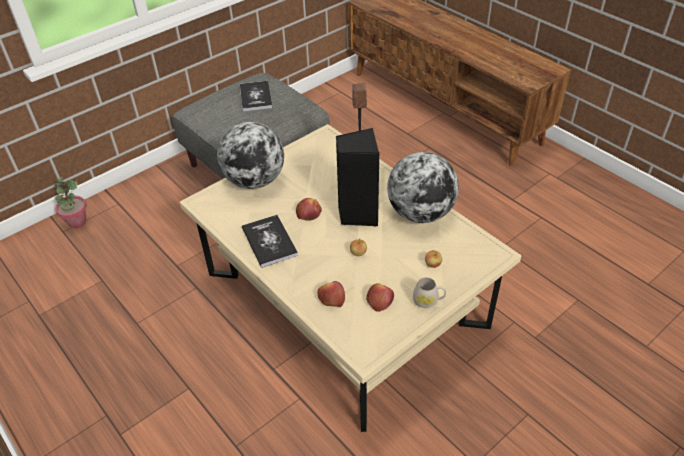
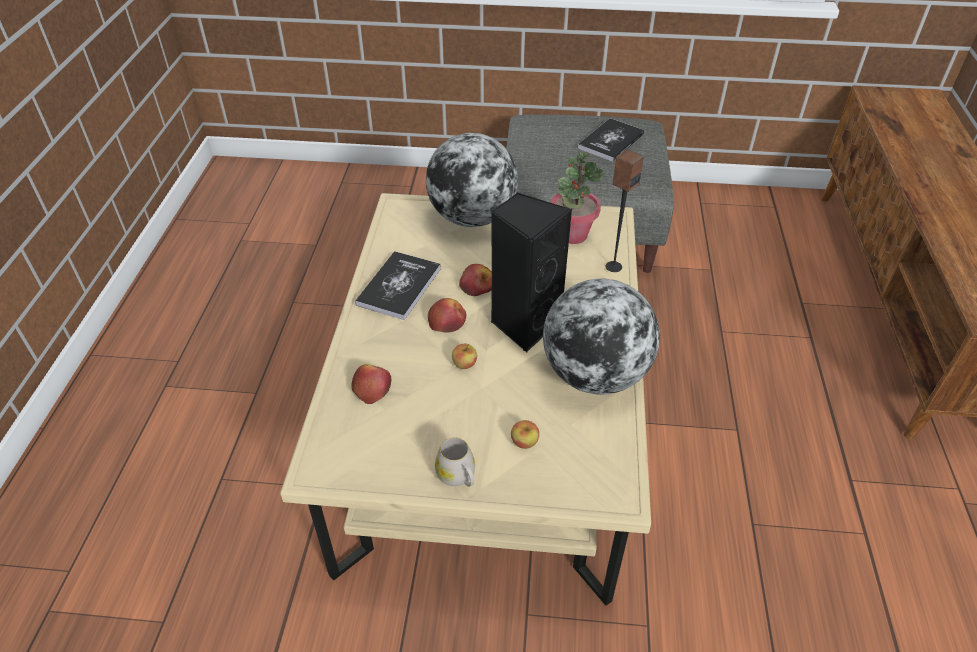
camera: 45 degrees right, 0 degrees up
potted plant [54,177,87,228] -> potted plant moved to [551,152,605,244]
apple [366,283,394,312] -> apple moved to [428,298,466,333]

